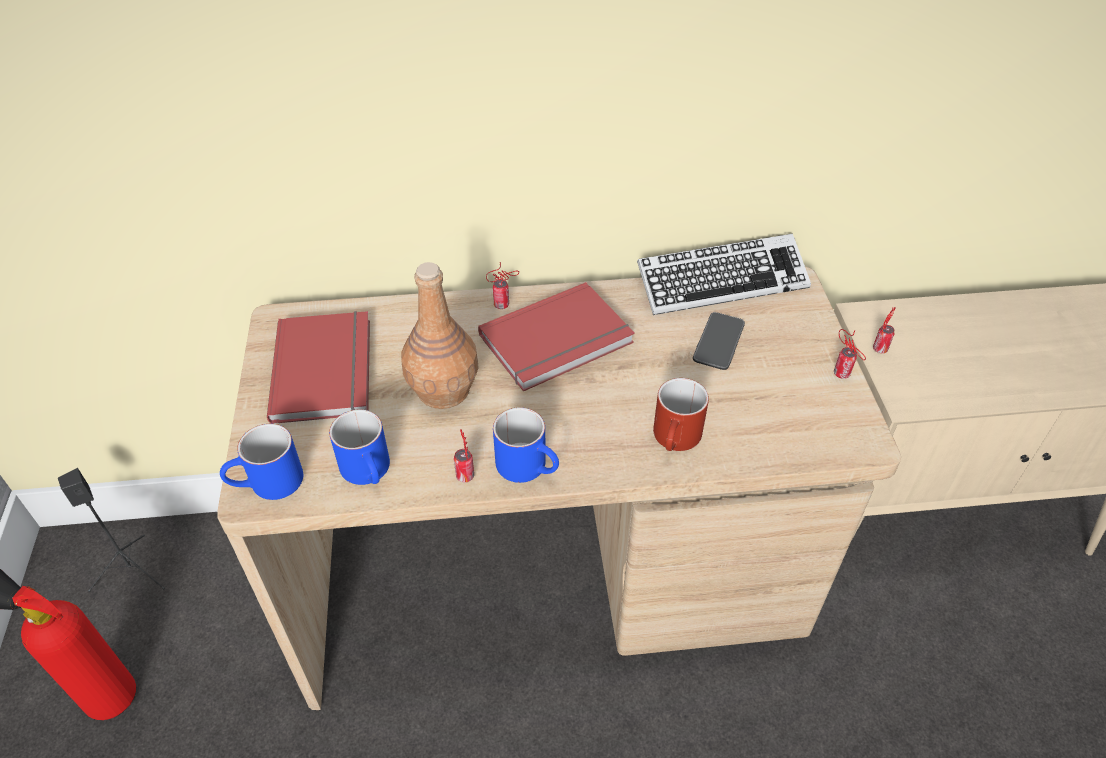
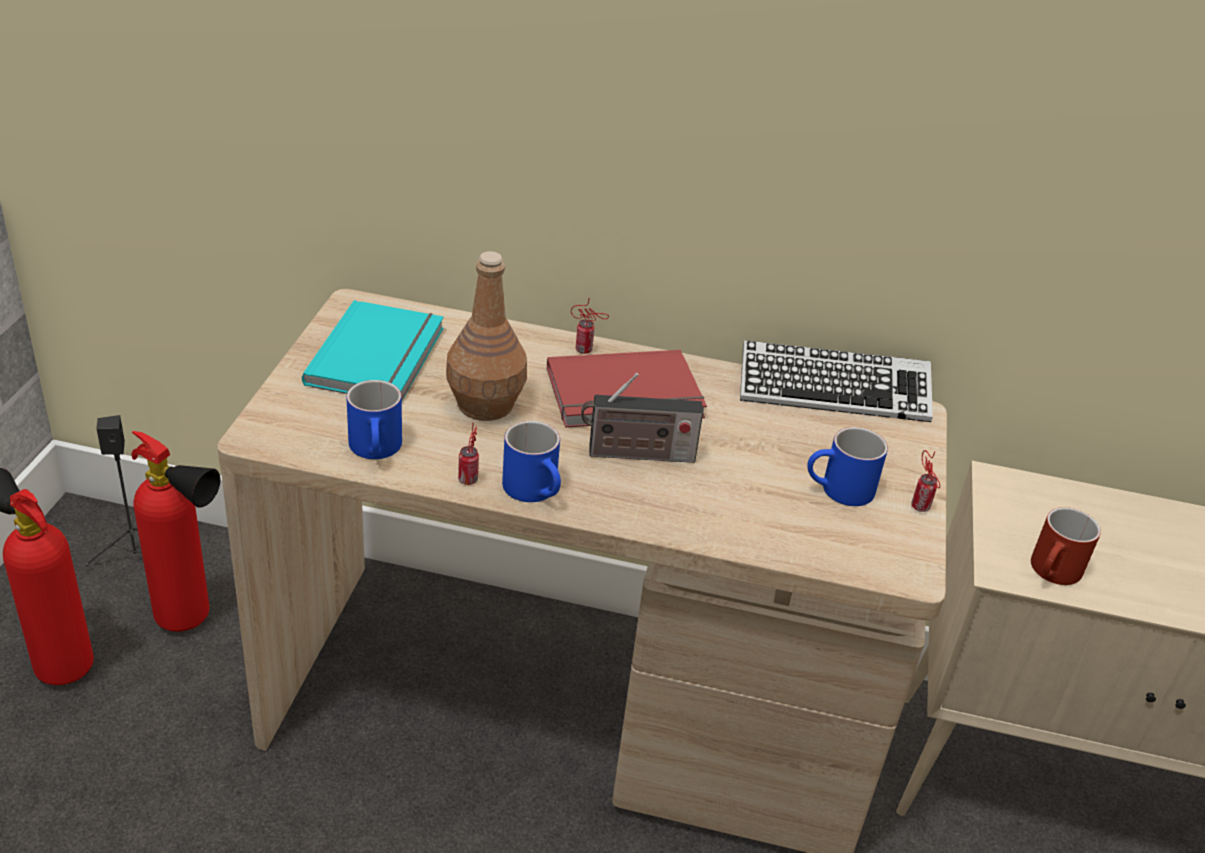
camera: 15 degrees right, 10 degrees down
blue mug [220,424,303,500] -> blue mug moved to [807,427,888,506]
red book [267,311,370,424] -> turquoise book [302,300,444,401]
red mug [653,378,709,451] -> red mug moved to [1031,507,1101,585]
phone [693,312,745,370] -> none
can [873,307,896,353] -> none
none -> fire extinguisher [131,431,220,632]
none -> radio [581,373,703,463]

